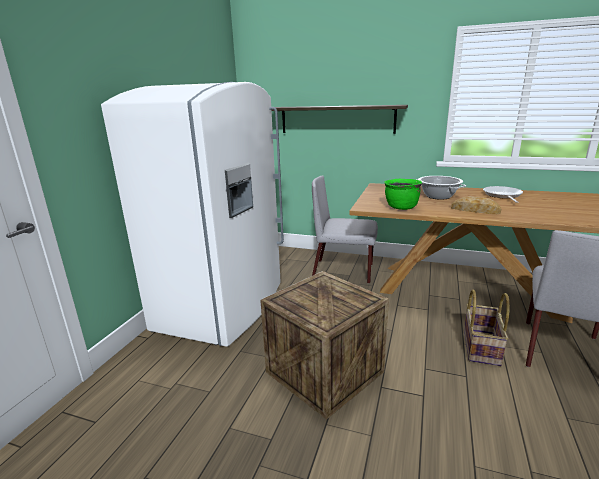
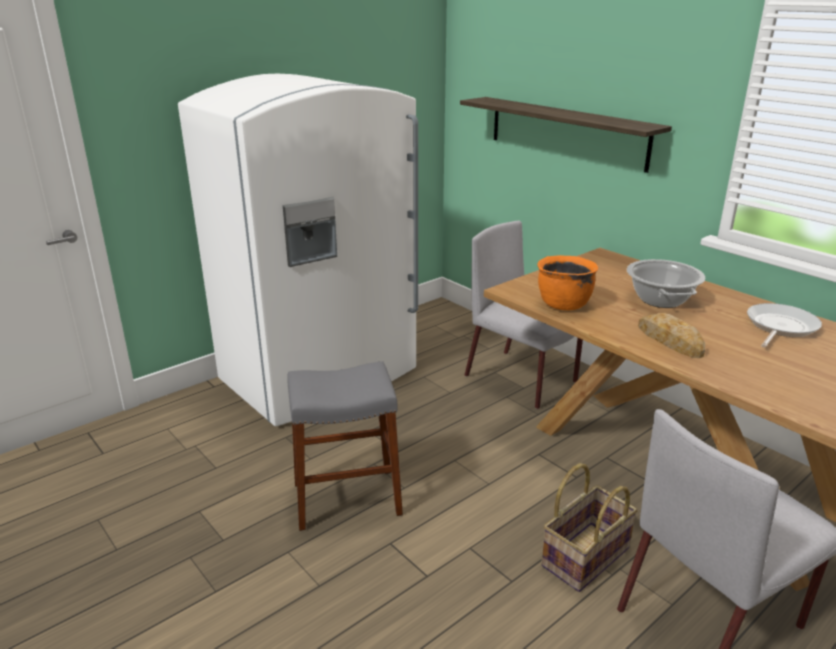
camera: 30 degrees right, 5 degrees up
crate [260,271,389,420] -> grey stool [287,361,403,531]
green cooking pot [384,179,422,210] -> orange cooking pot [538,255,598,310]

